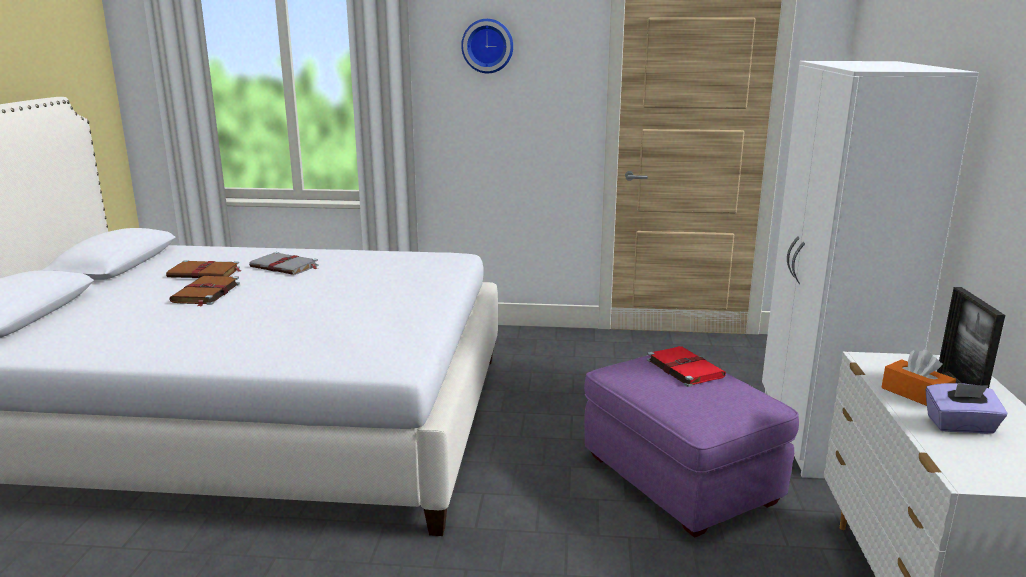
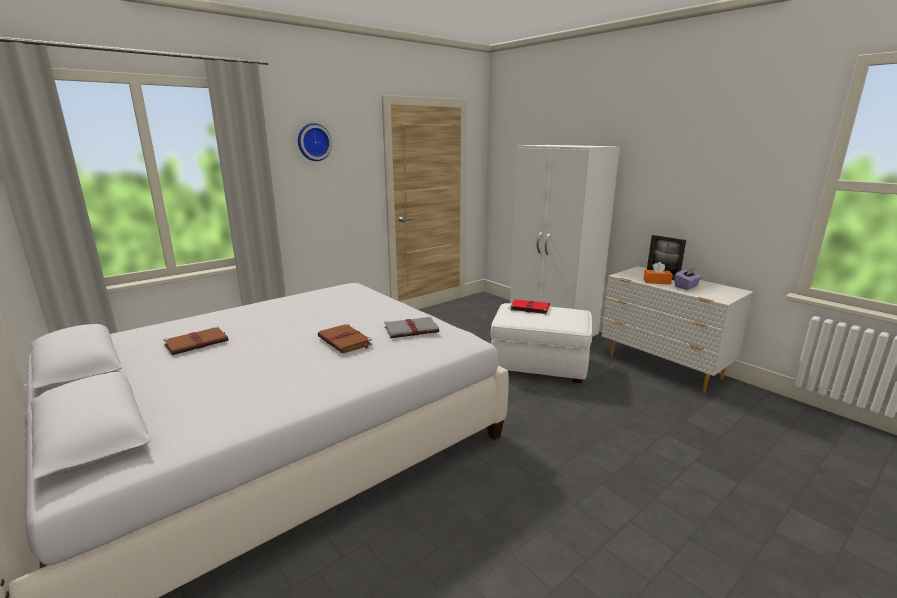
camera: 45 degrees left, 0 degrees up
brown book [169,276,240,307] -> brown book moved to [317,324,372,353]
grey book [249,252,319,275] -> grey book moved to [384,316,439,338]
purple ottoman [584,355,799,538] -> white ottoman [491,303,592,383]

